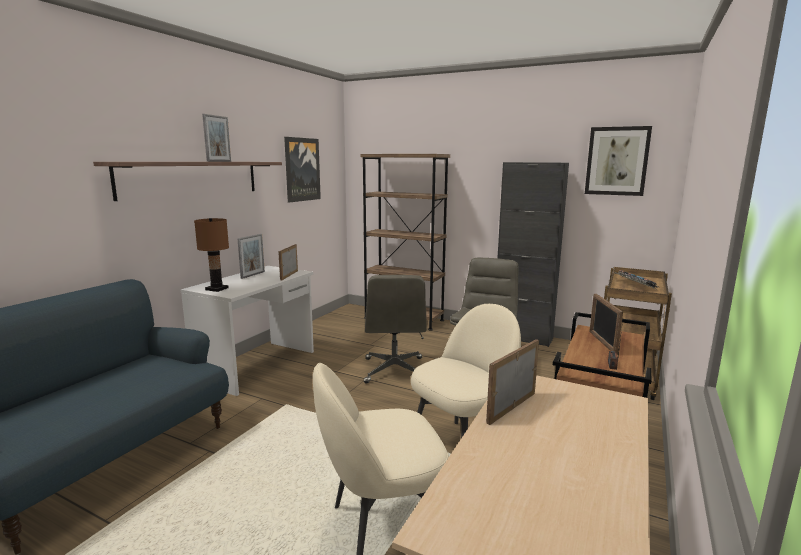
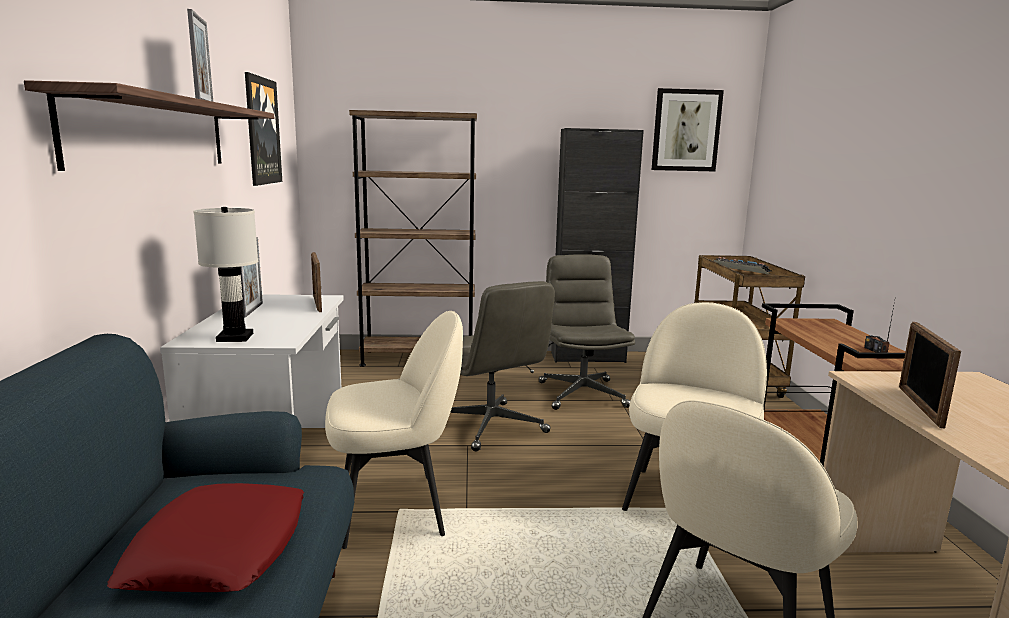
camera: 30 degrees left, 0 degrees up
brown table lamp [194,218,229,292] -> white table lamp [193,207,258,342]
picture frame [589,294,623,355] -> none
none -> red pillow [107,483,304,592]
none -> beige chair [325,311,463,549]

